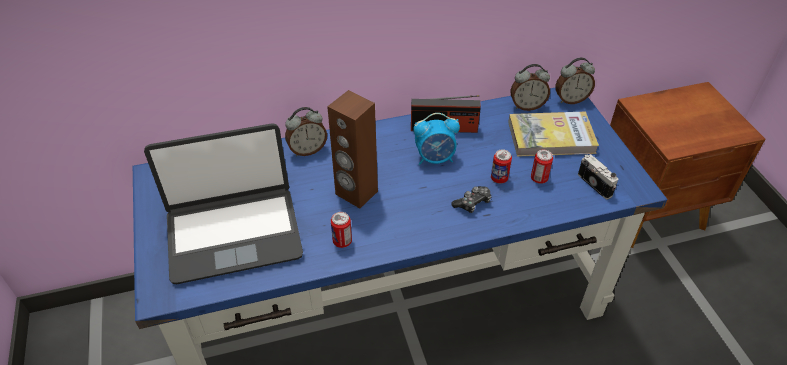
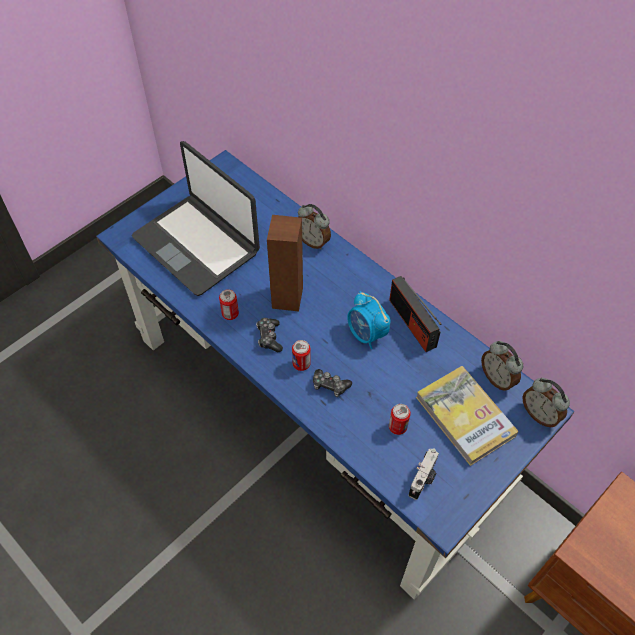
camera: 60 degrees right, 10 degrees up
can [491,149,512,183] -> can moved to [292,340,310,371]
none -> game controller [256,318,283,352]

